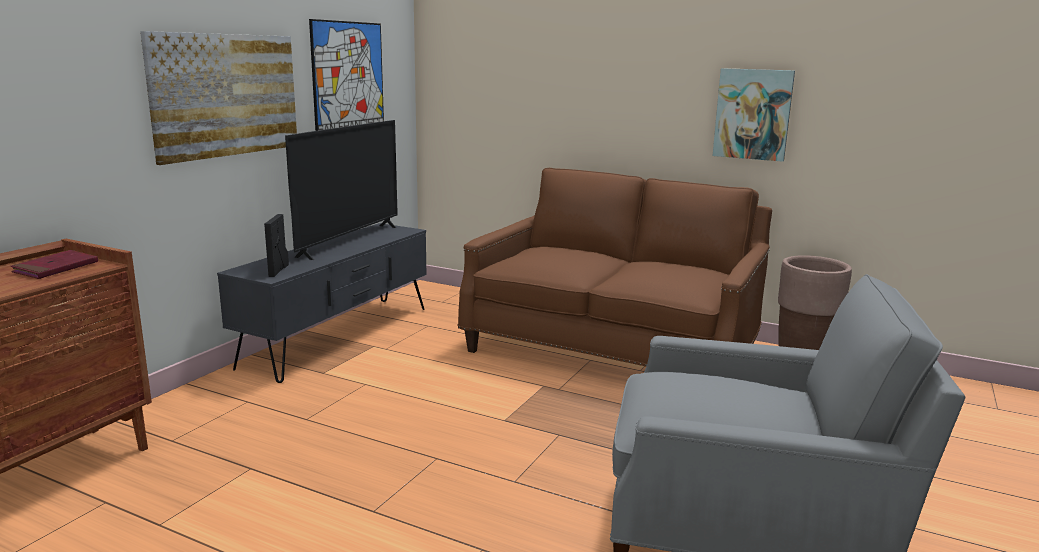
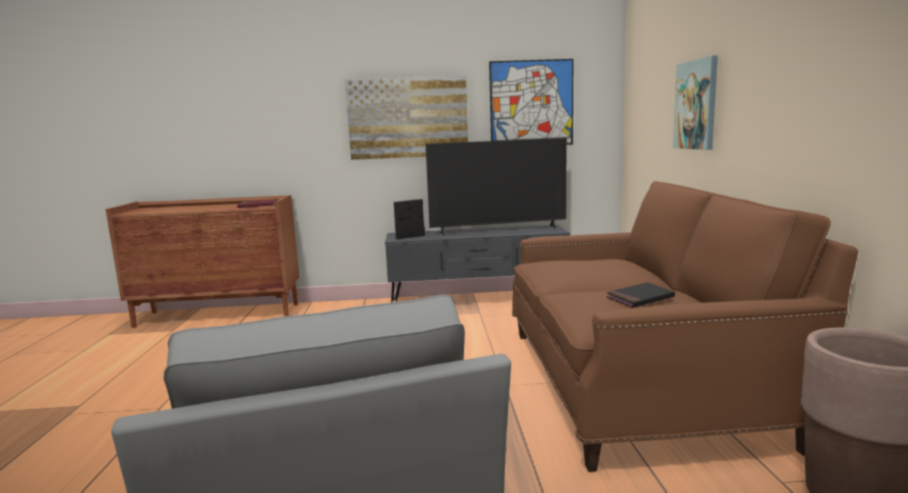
camera: 60 degrees right, 5 degrees down
picture [713,68,795,162] -> picture moved to [673,55,718,150]
none -> black book [607,282,675,308]

